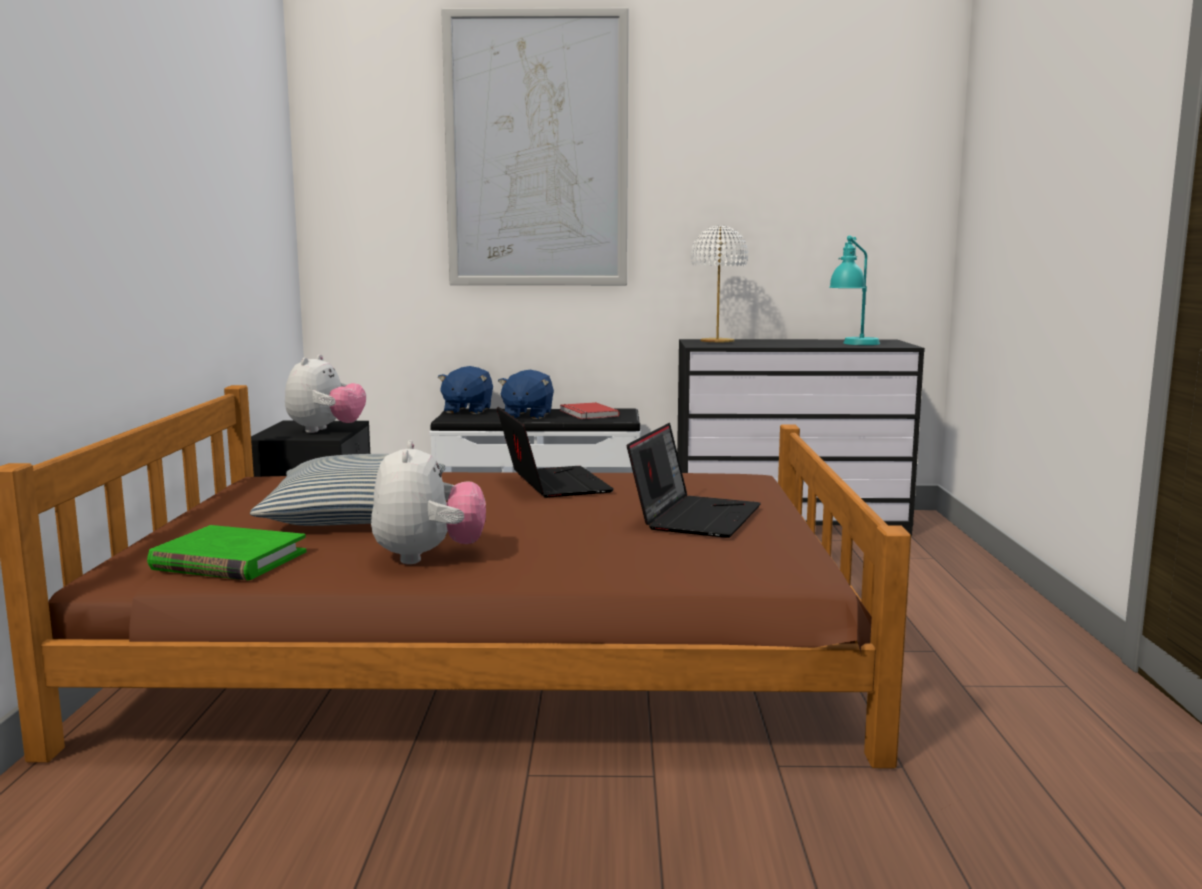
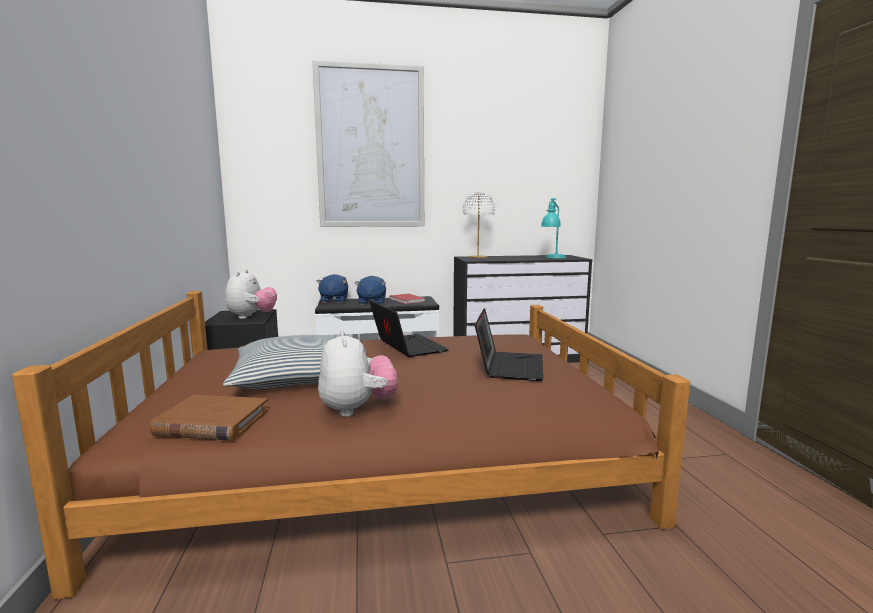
camera: 10 degrees left, 0 degrees up
green book [147,525,306,580] -> brown book [149,395,268,441]

